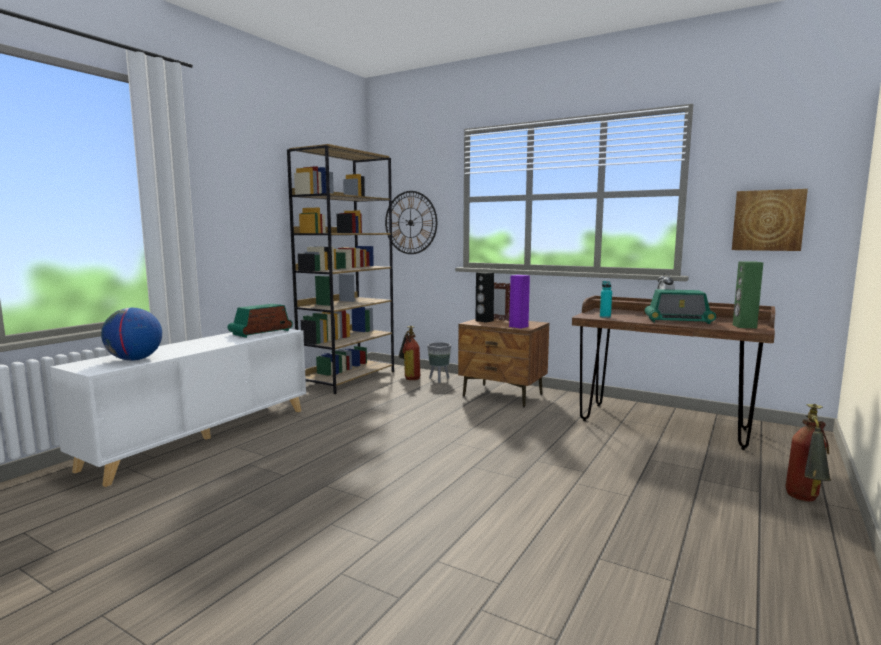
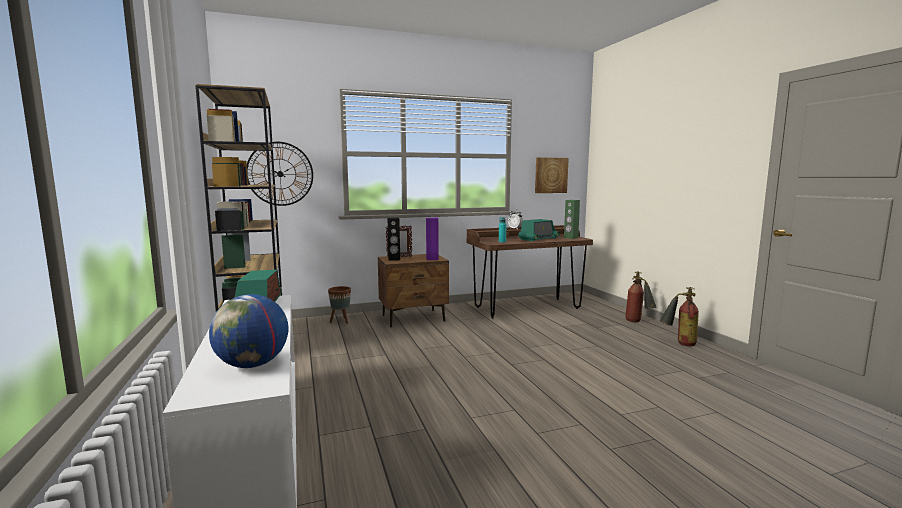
camera: 50 degrees left, 0 degrees up
fire extinguisher [398,326,420,380] -> fire extinguisher moved to [660,287,699,346]
grey planter [427,342,451,383] -> brown planter [328,286,351,324]

